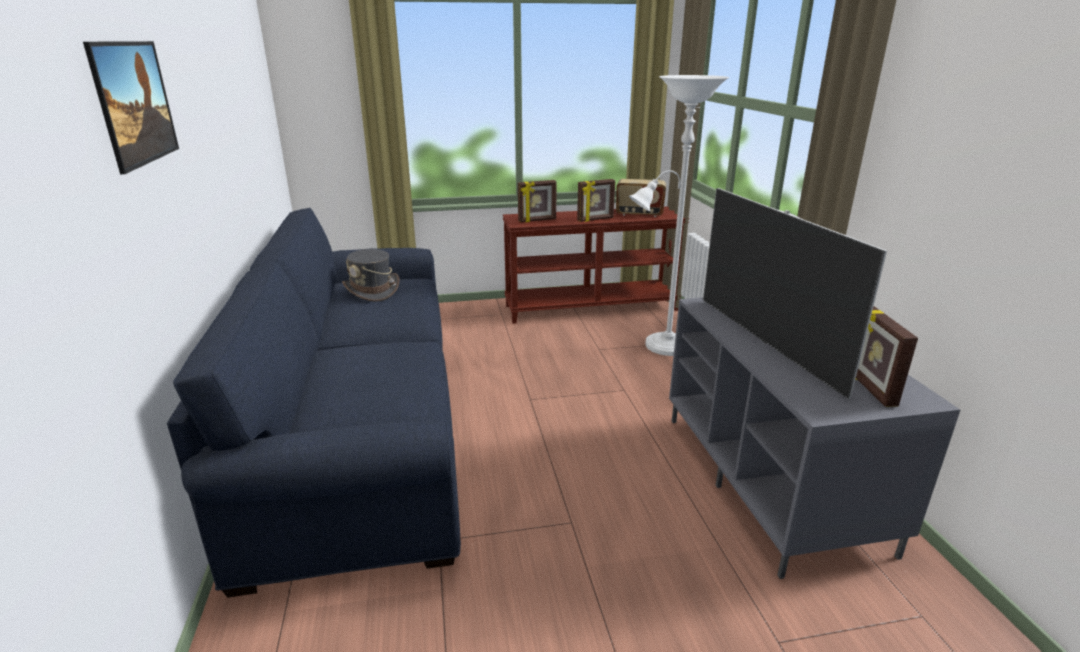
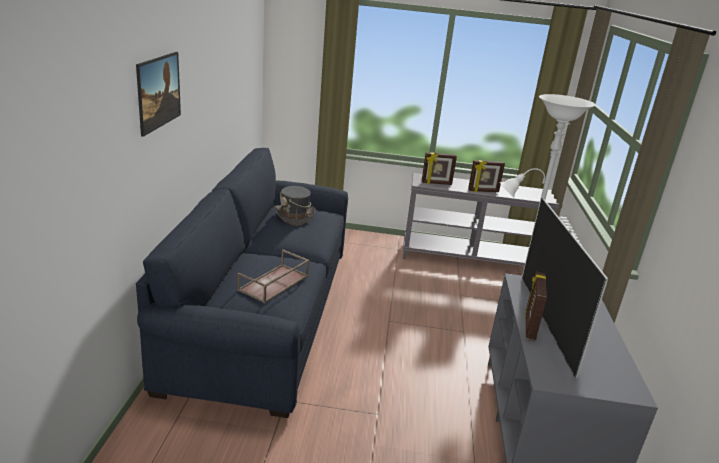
camera: 15 degrees right, 0 degrees up
brown console table [502,207,689,324] -> grey console table [403,173,563,266]
radio [616,179,666,217] -> none
picture frame [855,307,918,407] -> picture frame moved to [525,272,547,340]
none -> brown tray [237,250,309,303]

